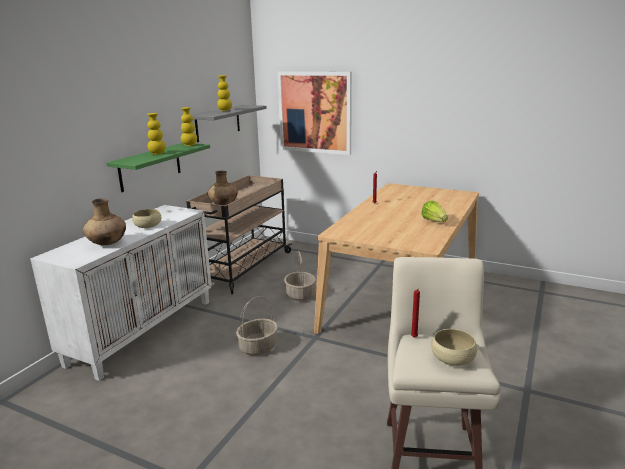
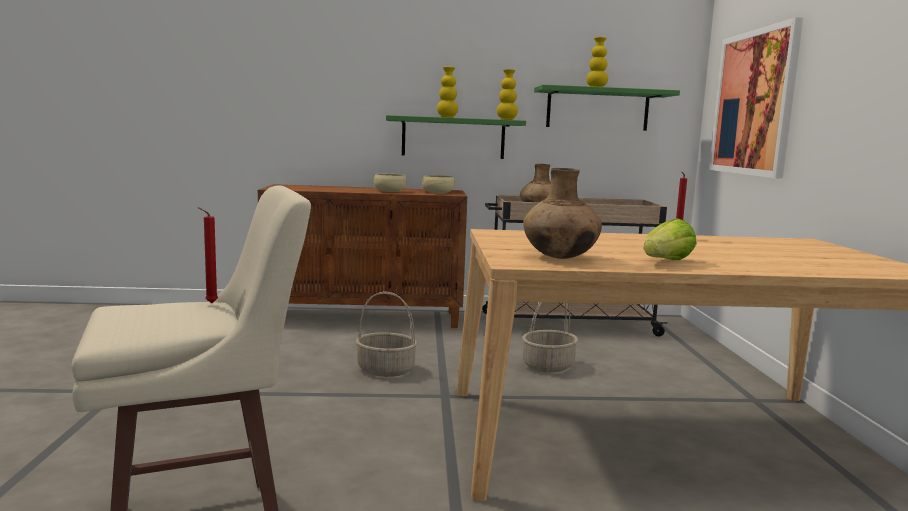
camera: 60 degrees right, 10 degrees down
white cabinet [30,205,212,381] -> brown cabinet [258,184,467,328]
brown vase [83,198,126,245] -> brown vase moved to [523,168,602,259]
grey shelf [192,105,267,142] -> green shelf [534,85,680,131]
beige bowl [431,329,477,366] -> beige bowl moved to [422,175,455,194]

